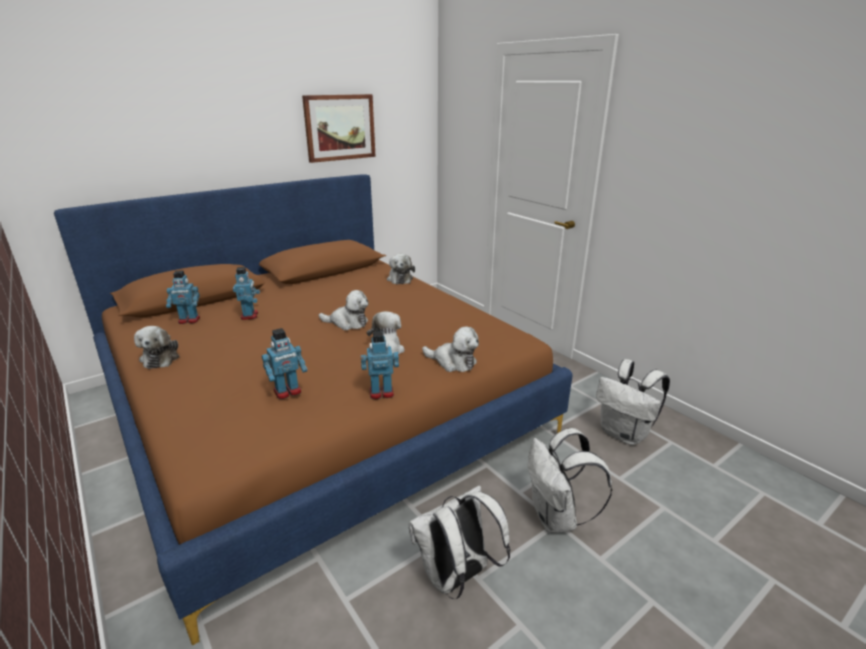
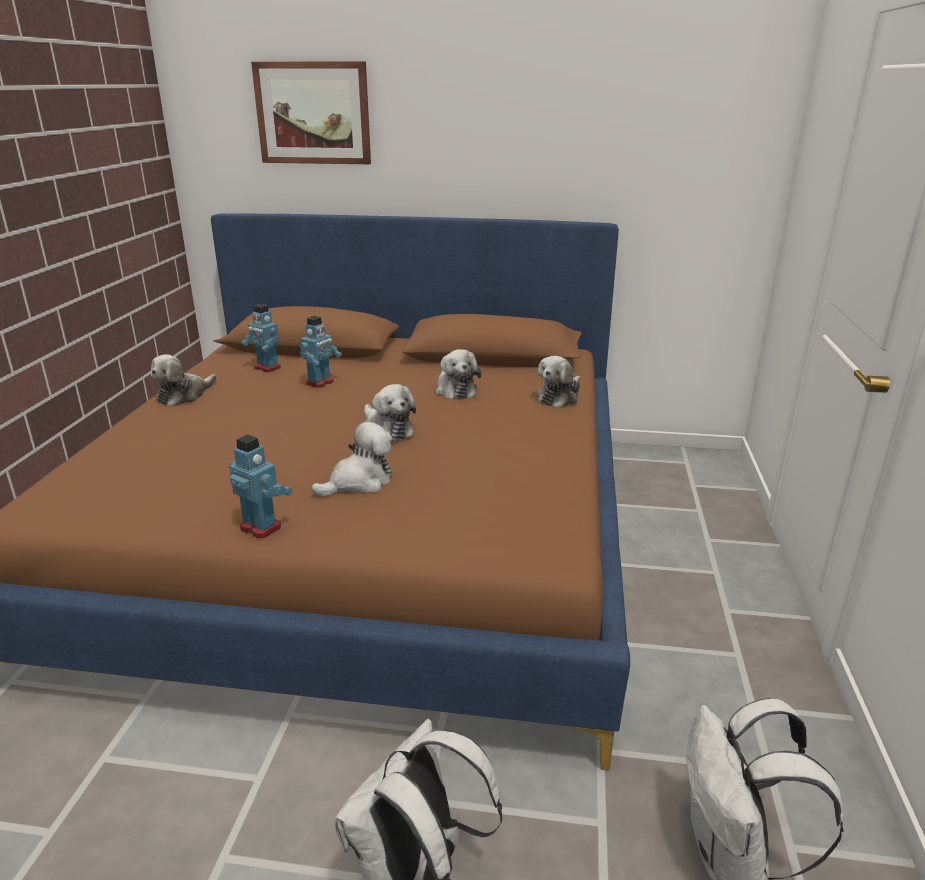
camera: 45 degrees right, 0 degrees up
toy robot [262,328,308,399] -> none
picture [302,94,376,163] -> picture moved to [251,61,371,164]
white backpack [408,485,510,599] -> none
plush toy [422,326,479,372] -> plush toy moved to [435,349,481,400]

